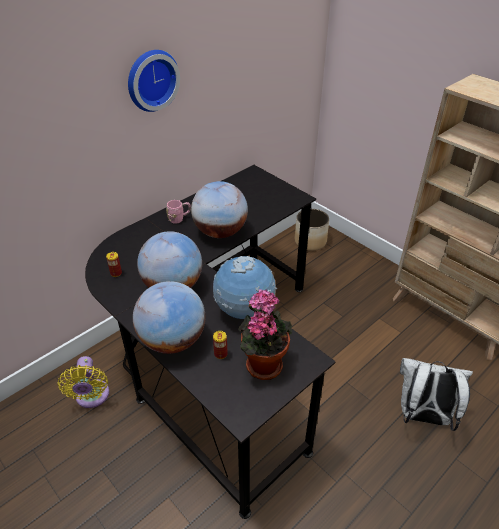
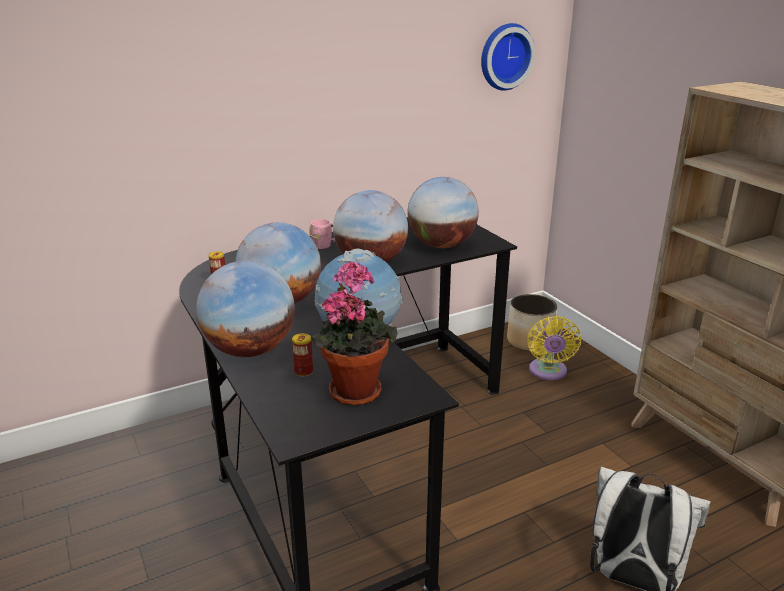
camera: 15 degrees right, 15 degrees down
yellow fan [57,356,109,408] -> yellow fan moved to [527,316,581,380]
wall clock [128,50,180,112] -> wall clock moved to [481,23,535,91]
none -> globe [407,177,479,248]

